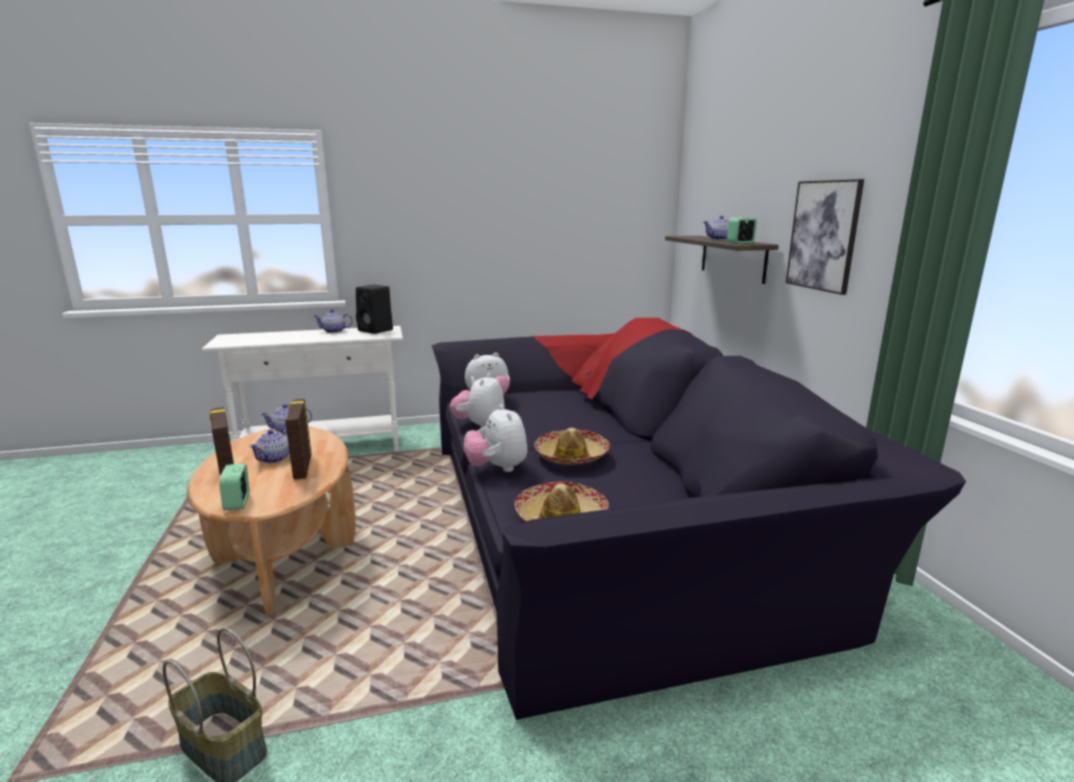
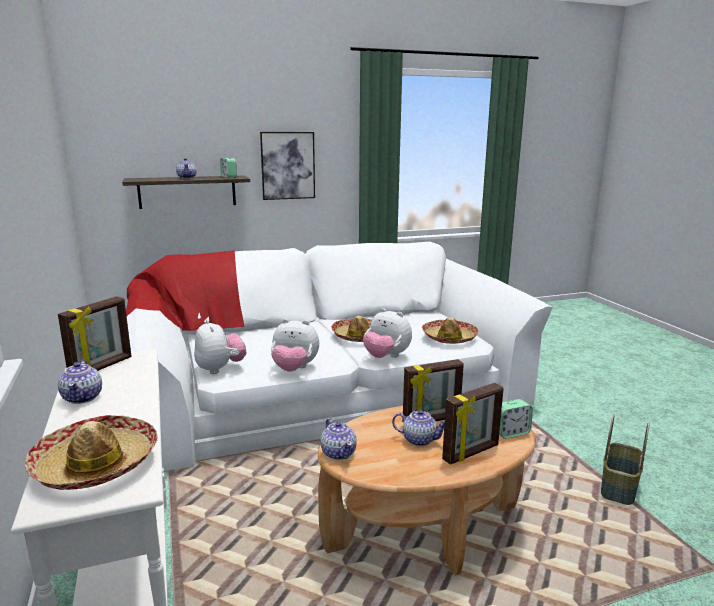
camera: 95 degrees left, 0 degrees up
black speaker [356,284,393,334] -> picture frame [58,296,132,371]
black sofa [432,318,966,720] -> white sofa [126,242,553,471]
plush toy [464,405,527,472] -> plush toy turned 60 degrees clockwise [363,308,412,358]
none -> hat [25,415,158,490]

